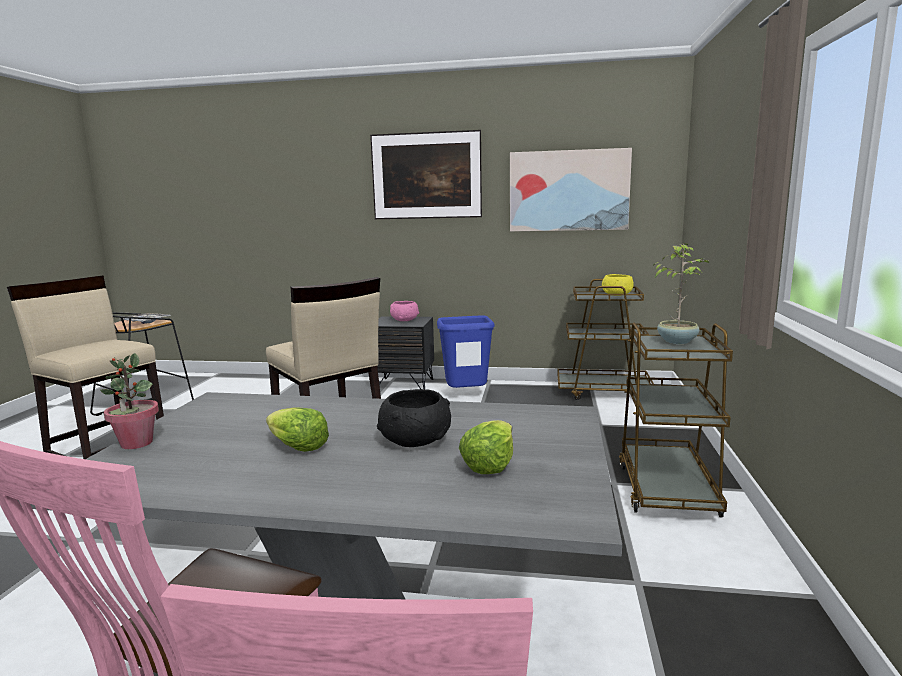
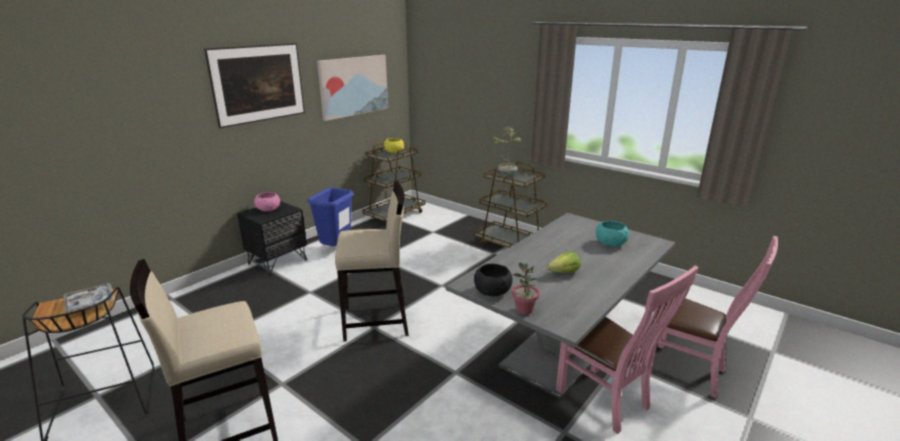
camera: 60 degrees left, 10 degrees up
black bowl [377,389,451,447] -> black bowl moved to [474,264,512,297]
lettuce [459,420,513,474] -> turquoise bowl [596,221,629,247]

